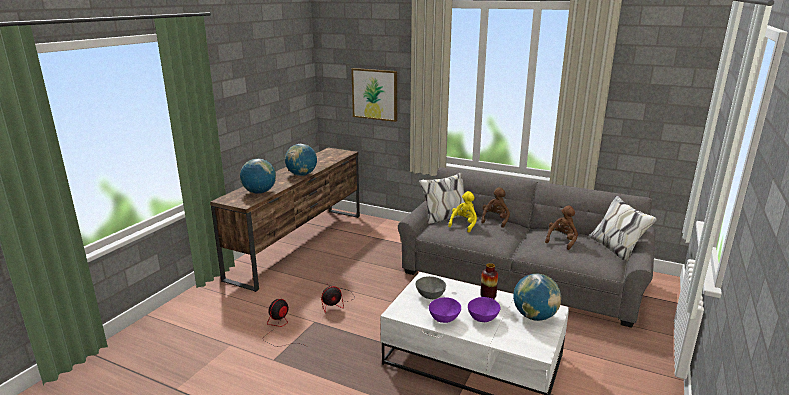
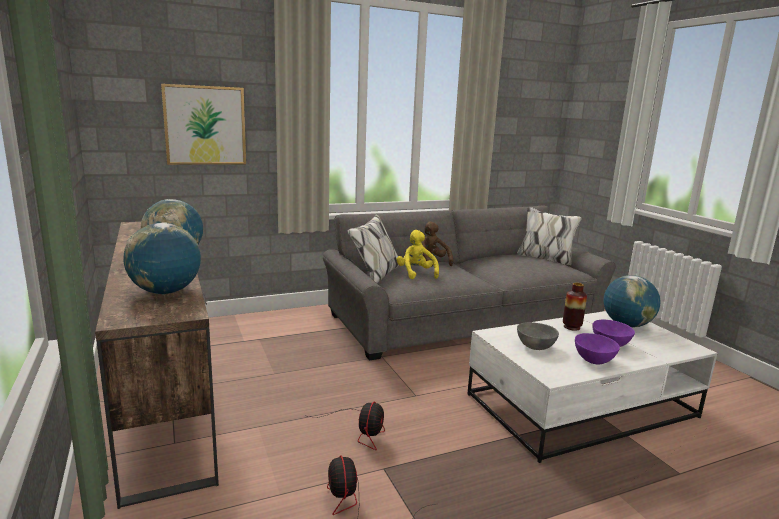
camera: 50 degrees left, 5 degrees down
brown plush toy [545,205,578,250] -> none

